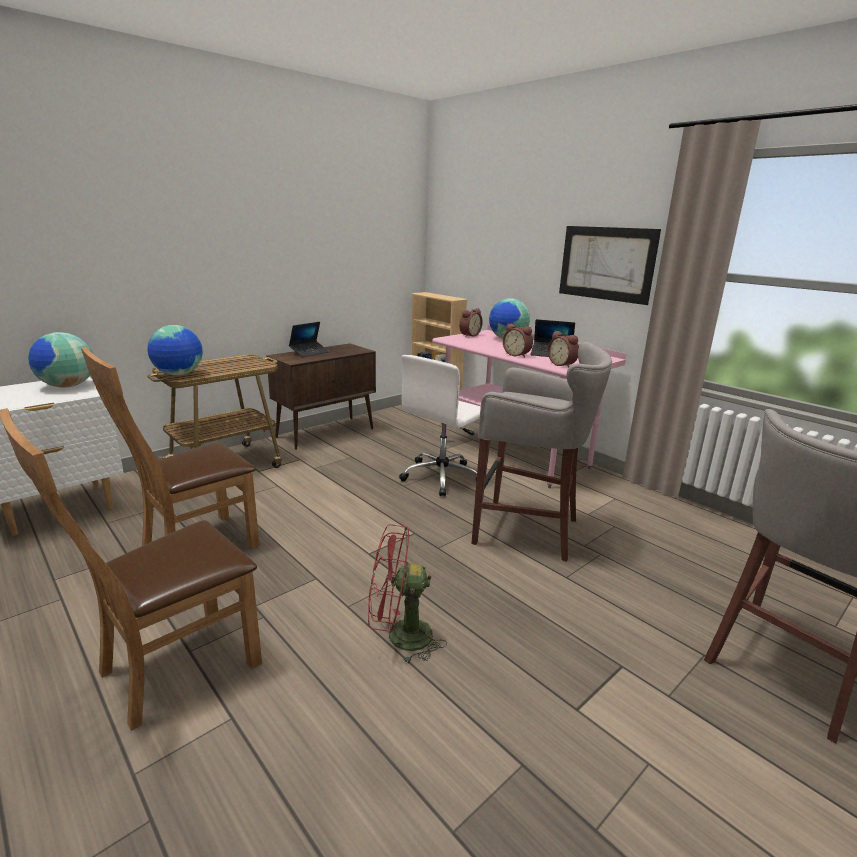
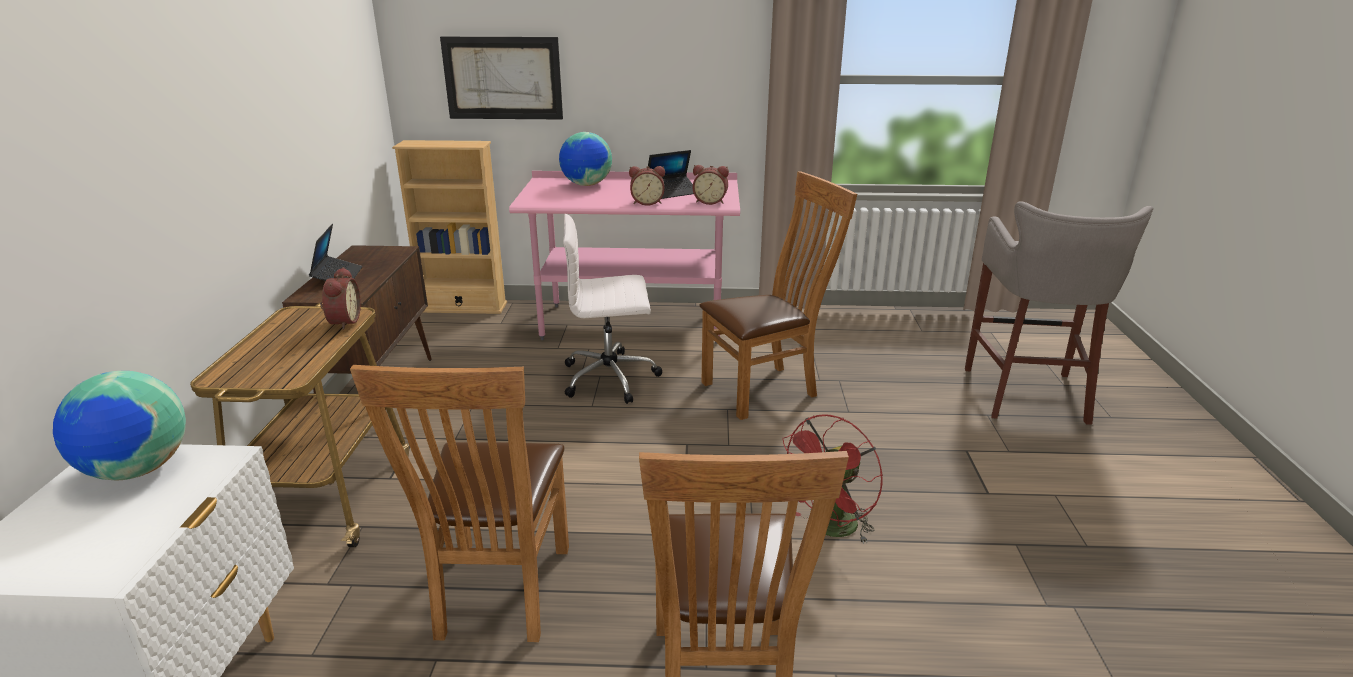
camera: 45 degrees left, 5 degrees up
globe [147,325,203,376] -> none
white office chair [399,355,481,497] -> white office chair turned 90 degrees clockwise [563,214,663,404]
alarm clock [459,308,483,337] -> alarm clock moved to [320,267,361,330]
grey stool [471,342,612,562] -> brown chair [700,171,857,420]
picture [559,226,661,305] -> picture moved to [440,37,563,120]

